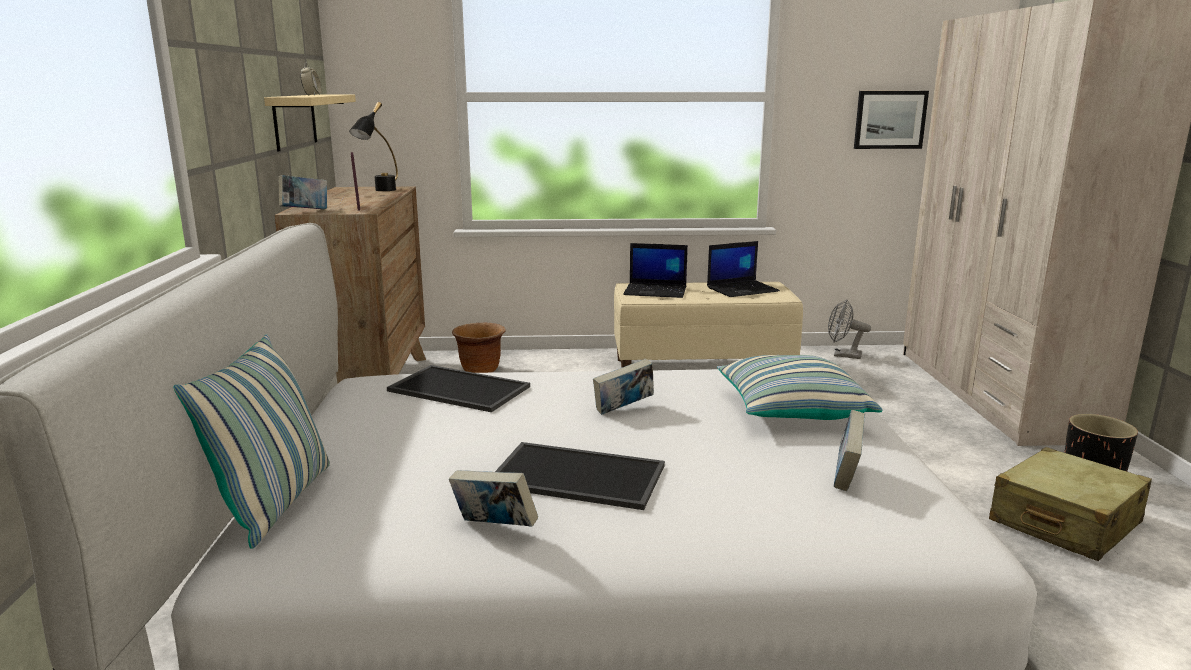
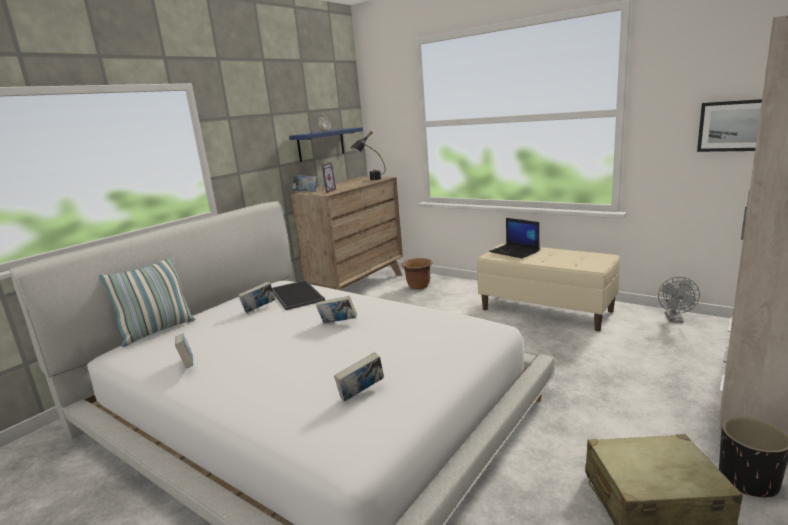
camera: 40 degrees right, 0 degrees up
beige shelf [264,95,356,152] -> blue shelf [289,127,363,162]
tray [495,442,665,510] -> none
laptop [707,241,780,297] -> none
pillow [717,355,882,420] -> none
grey fan [828,300,871,359] -> grey fan turned 135 degrees counterclockwise [658,277,700,323]
none -> book [238,281,276,313]

